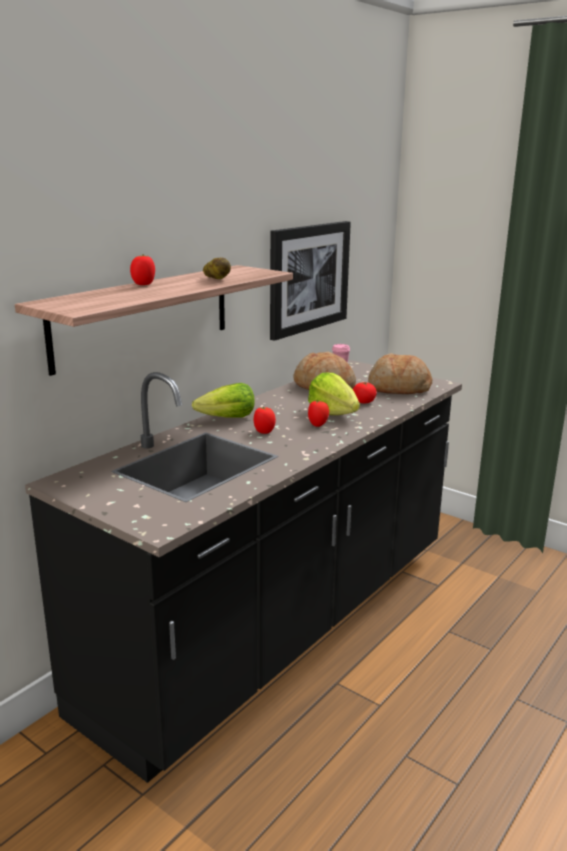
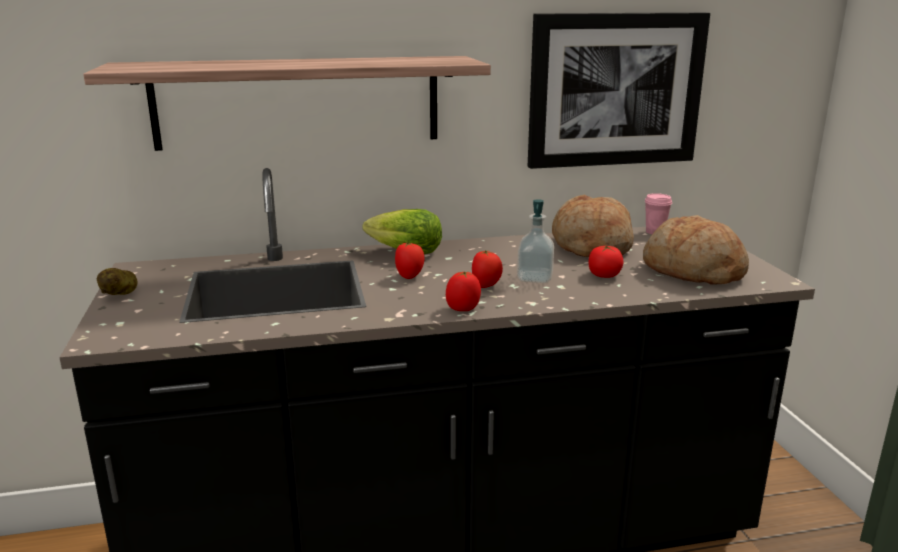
camera: 40 degrees right, 0 degrees up
tomato [130,254,155,285] -> tomato moved to [446,272,481,311]
potato [203,258,231,279] -> potato moved to [97,268,138,295]
lettuce [308,373,360,415] -> soap dispenser [517,199,554,283]

